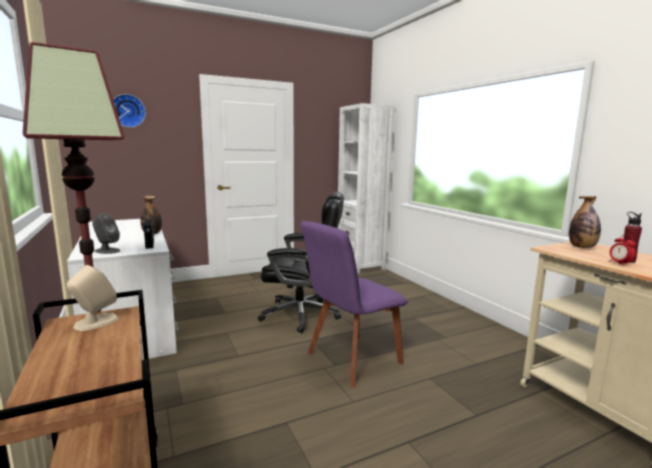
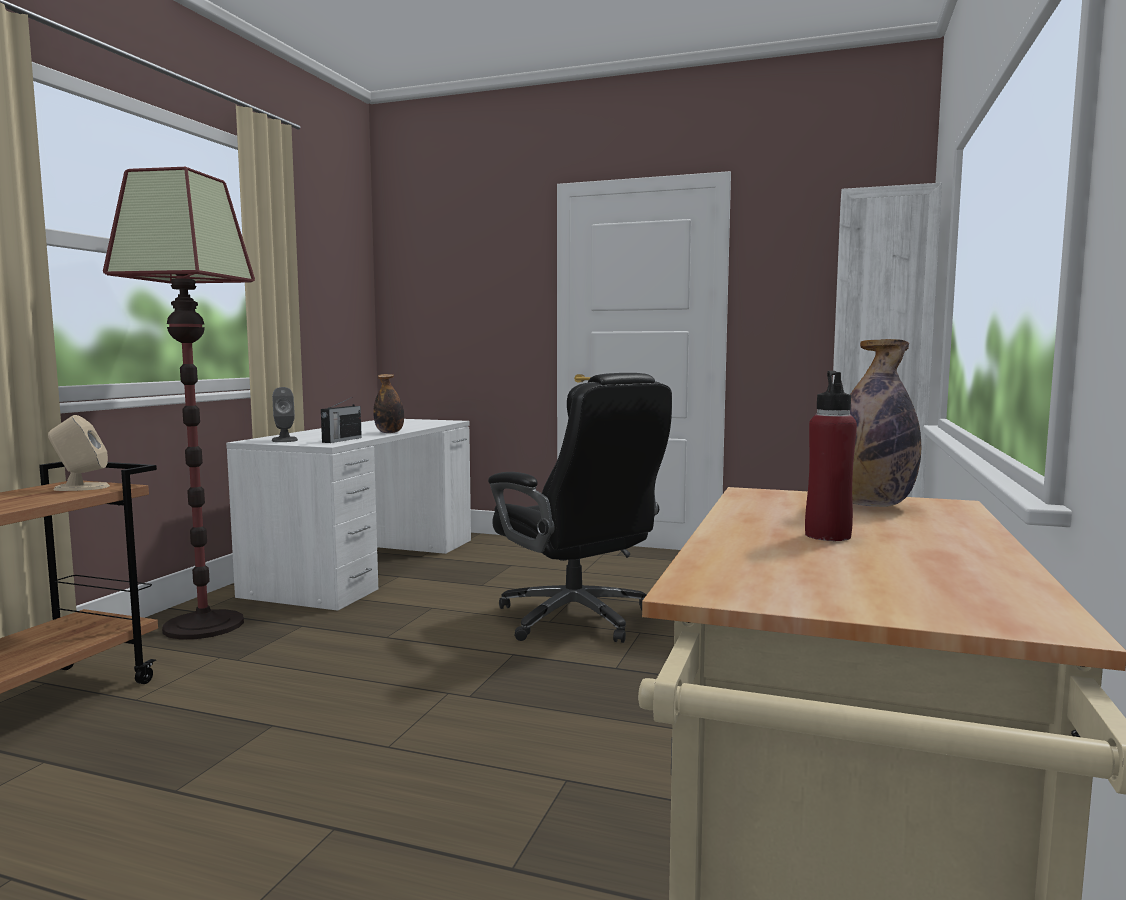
camera: 45 degrees right, 5 degrees down
wall clock [113,94,146,128] -> none
purple chair [300,221,408,387] -> none
alarm clock [609,234,636,266] -> none

